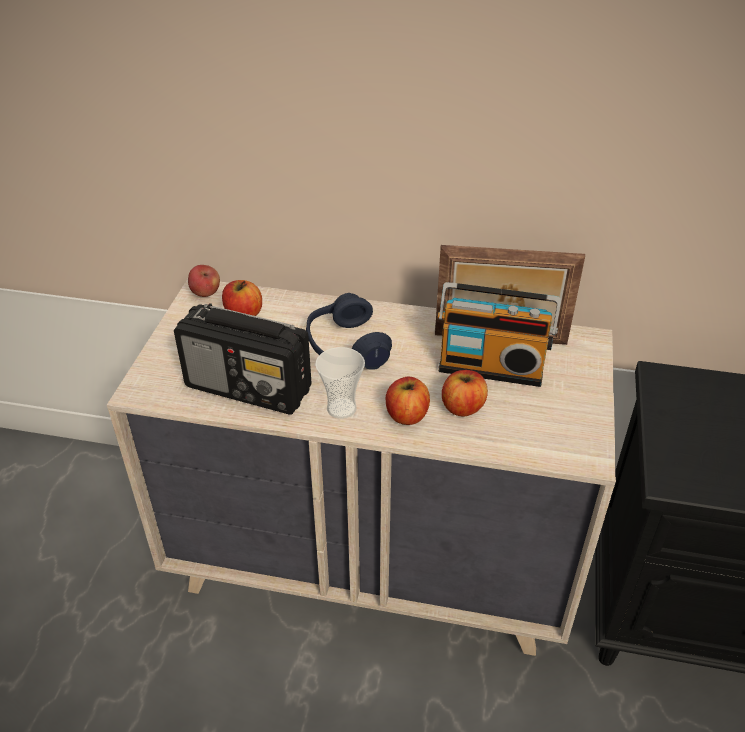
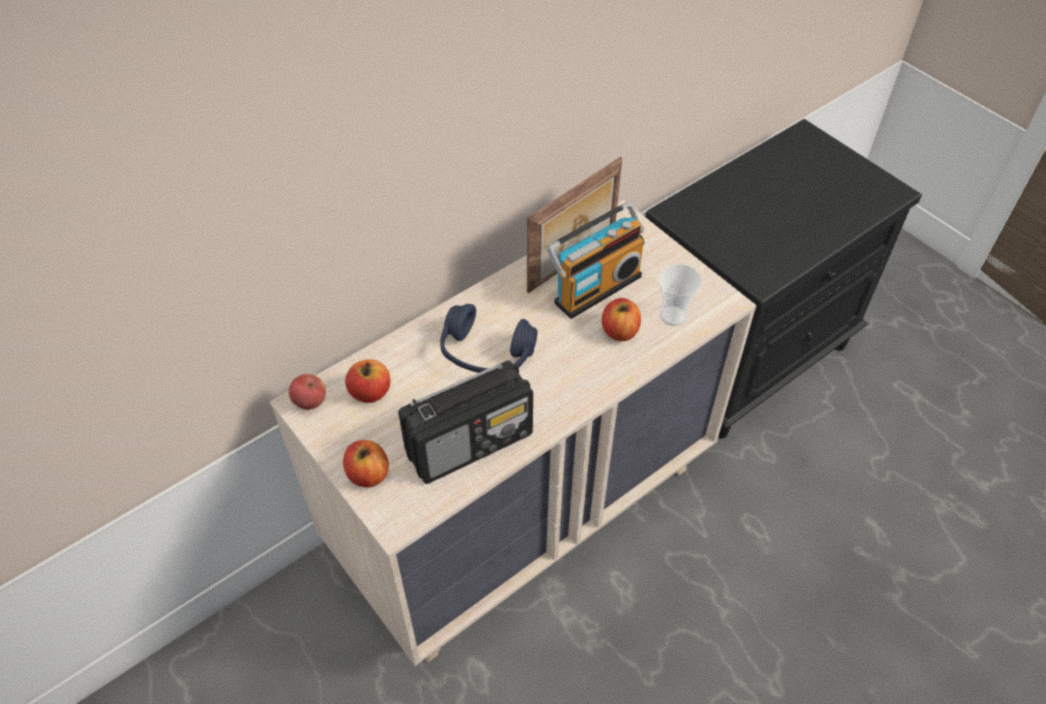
camera: 50 degrees left, 10 degrees up
cup [315,347,365,419] -> cup moved to [658,264,702,326]
apple [386,377,430,425] -> apple moved to [343,440,389,487]

